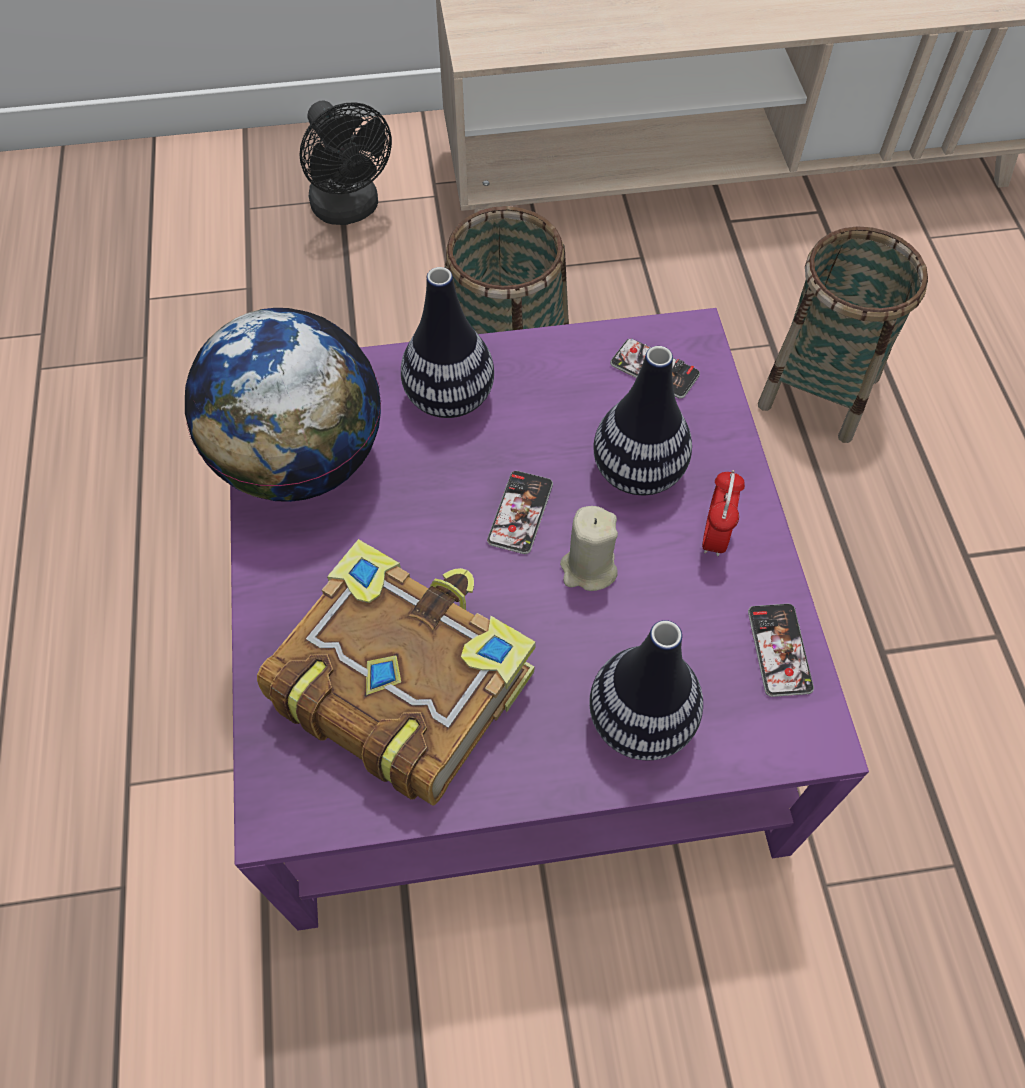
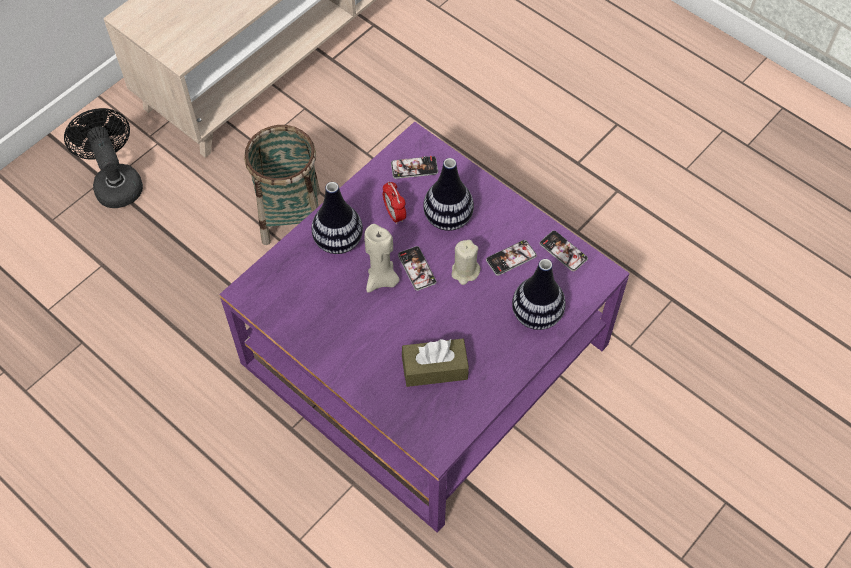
camera: 40 degrees left, 0 degrees up
globe [185,308,381,502] -> none
book [257,539,536,805] -> brown tissue box [402,339,469,387]
black fan [299,101,392,225] -> black fan turned 135 degrees counterclockwise [64,108,143,208]
alarm clock [702,470,745,556] -> alarm clock moved to [383,181,406,224]
basket [758,226,928,443] -> none
none -> beige candle [364,224,399,293]
none -> phone [486,240,537,276]

